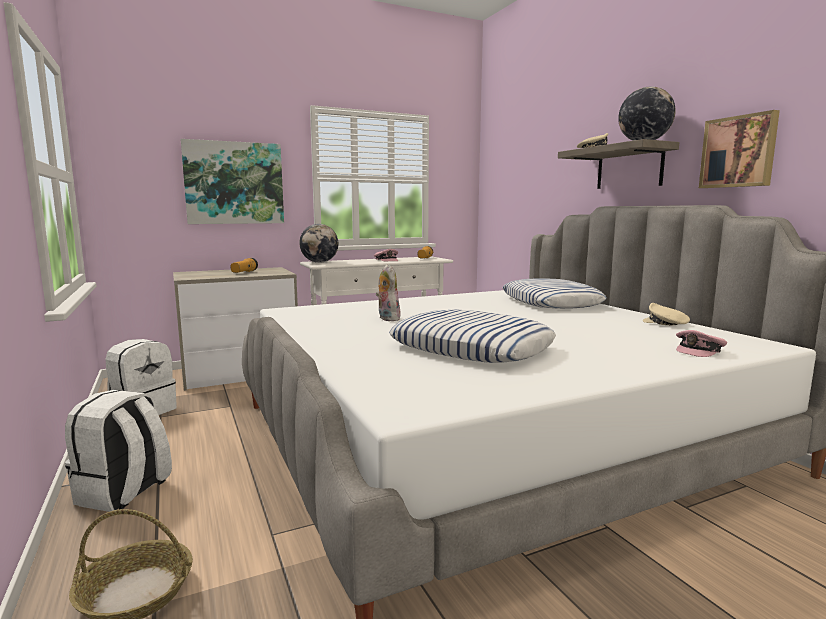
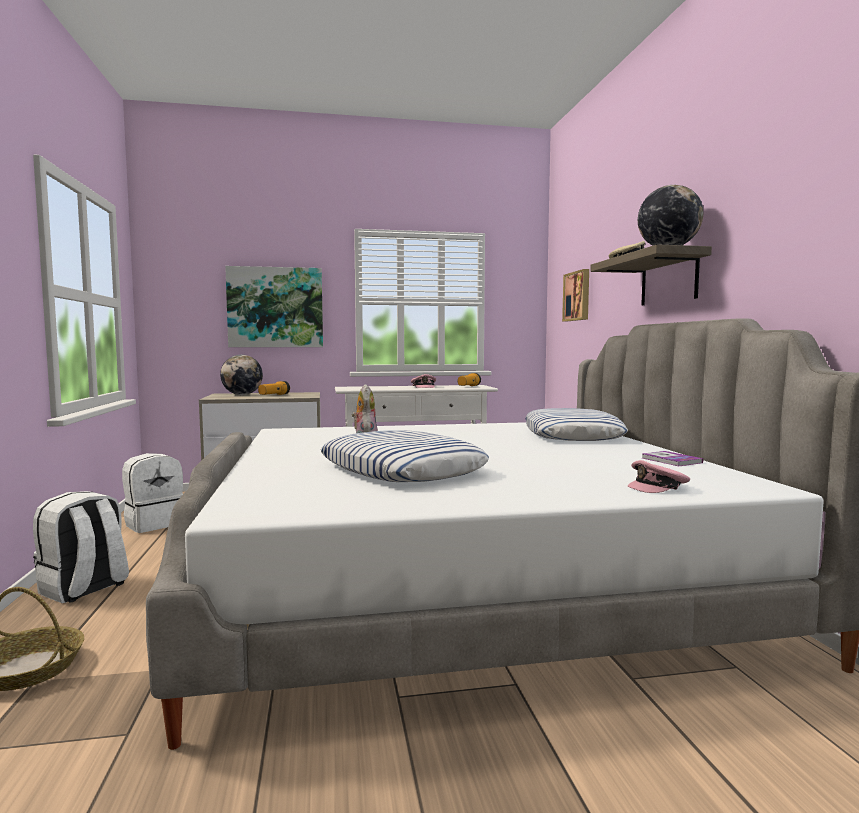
camera: 15 degrees right, 5 degrees down
globe [299,224,338,263] -> globe moved to [220,355,263,395]
beige cap [643,303,690,325] -> book [642,451,703,466]
picture [699,110,780,188] -> picture moved to [562,269,589,321]

